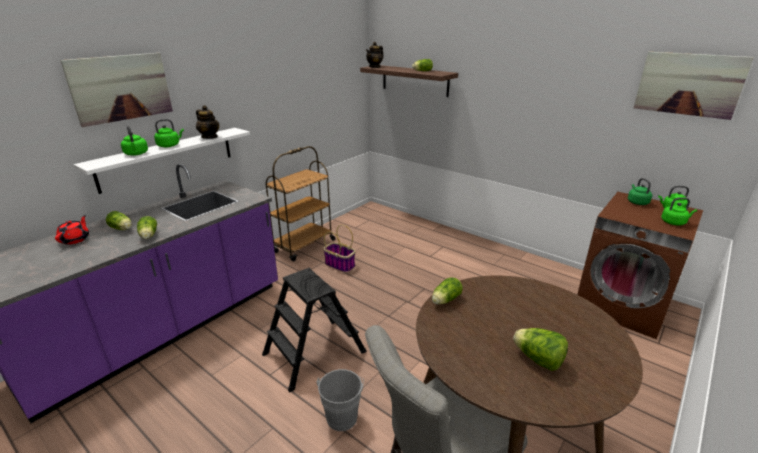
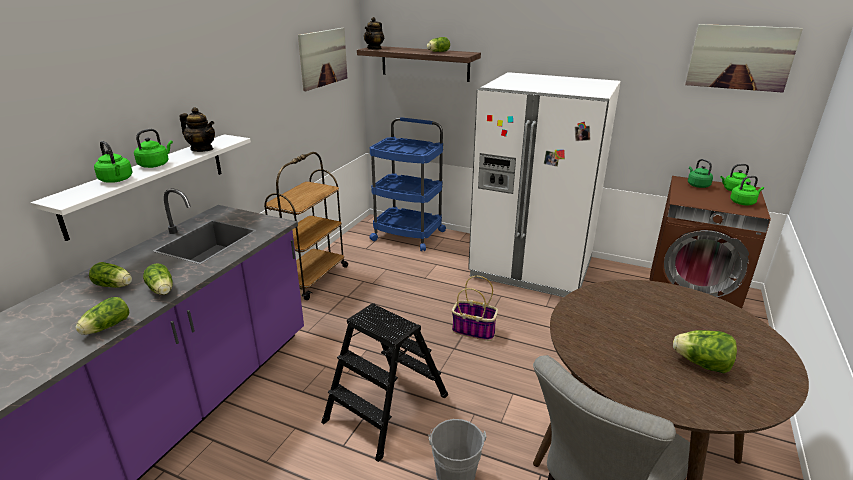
camera: 15 degrees left, 0 degrees up
red teapot [55,215,89,245] -> none
picture [60,53,173,127] -> picture moved to [298,28,347,91]
basket [323,225,355,273] -> basket moved to [452,276,498,341]
lettuce [432,277,463,305] -> lettuce moved to [75,297,129,335]
none -> blue cart [369,117,446,251]
none -> white fridge [468,72,621,297]

